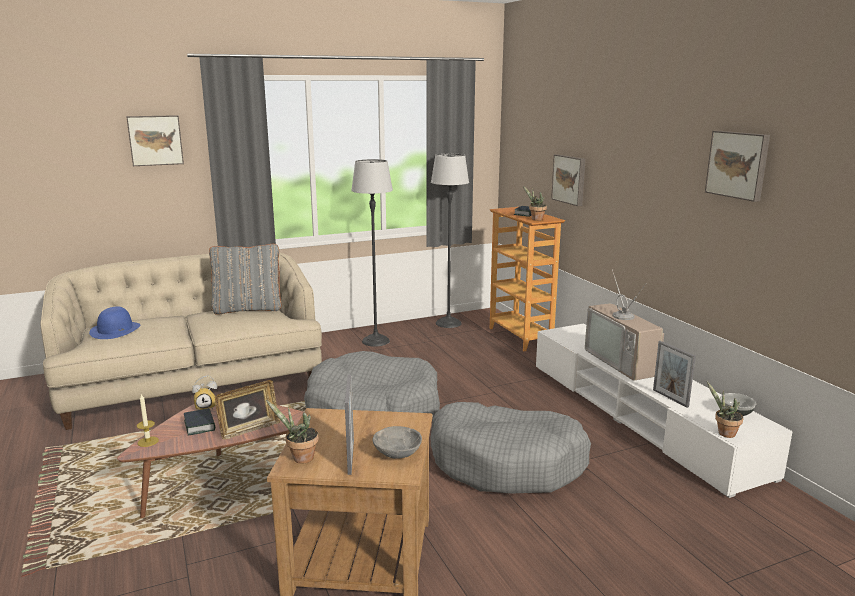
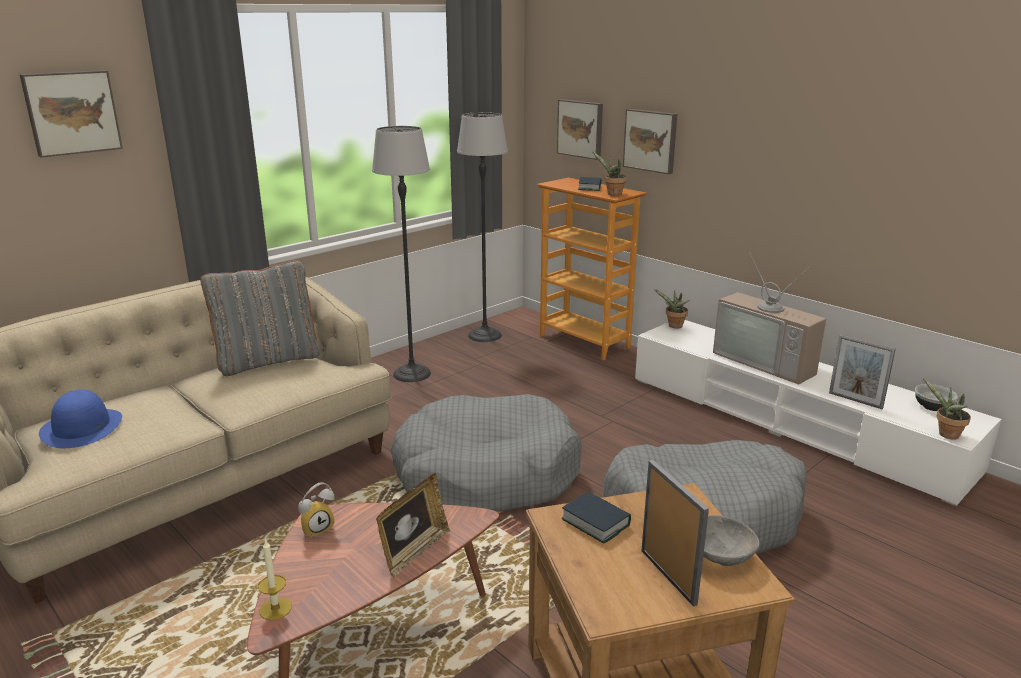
camera: 20 degrees left, 5 degrees up
book [184,408,215,436] -> book moved to [561,492,631,544]
potted plant [266,400,319,464] -> potted plant moved to [654,289,690,329]
picture [705,131,770,202] -> picture moved to [557,99,603,160]

